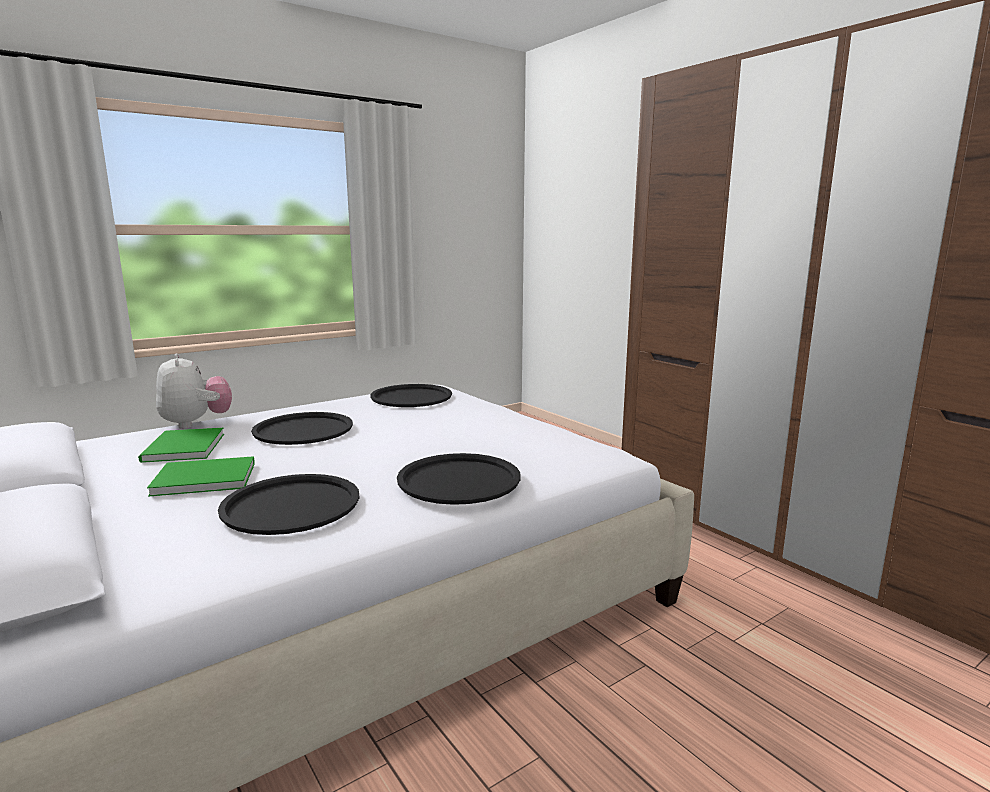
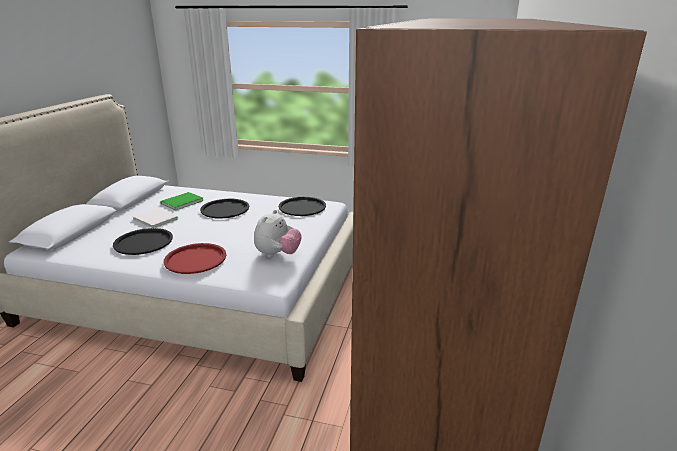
camera: 50 degrees right, 10 degrees up
green book [147,456,255,497] -> white book [132,208,178,228]
plush toy [156,353,232,429] -> plush toy moved to [254,210,301,257]
black tray [397,453,521,505] -> red tray [164,243,226,274]

